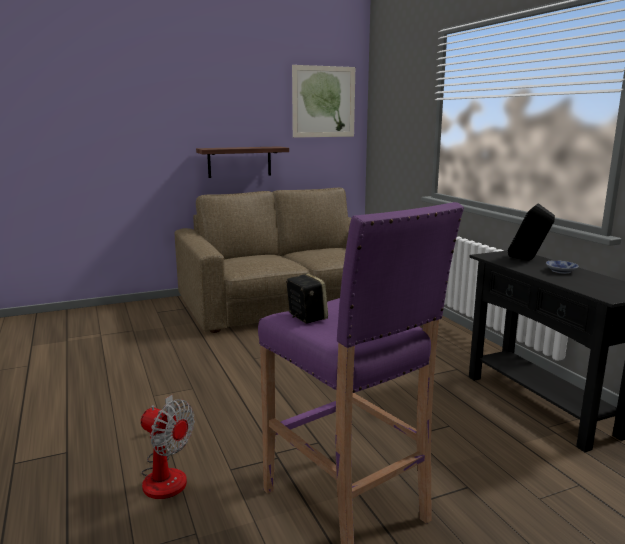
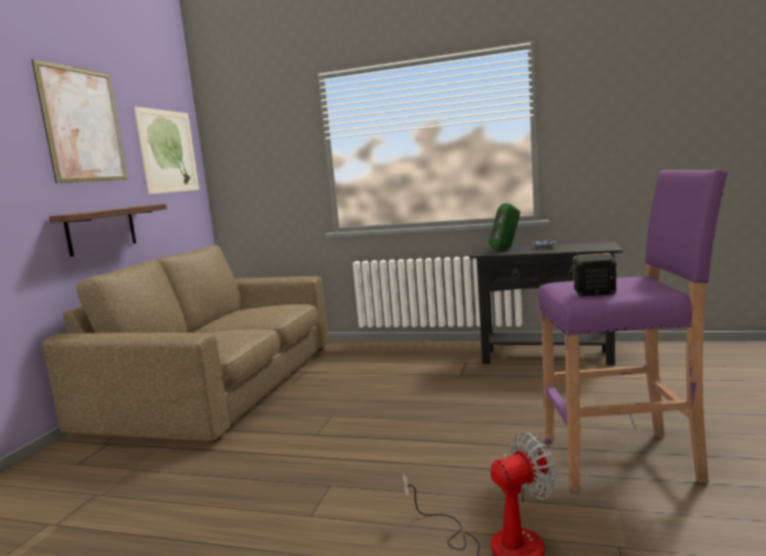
camera: 50 degrees left, 5 degrees down
black speaker [508,203,555,260] -> green speaker [489,203,520,250]
none -> picture [31,59,128,183]

